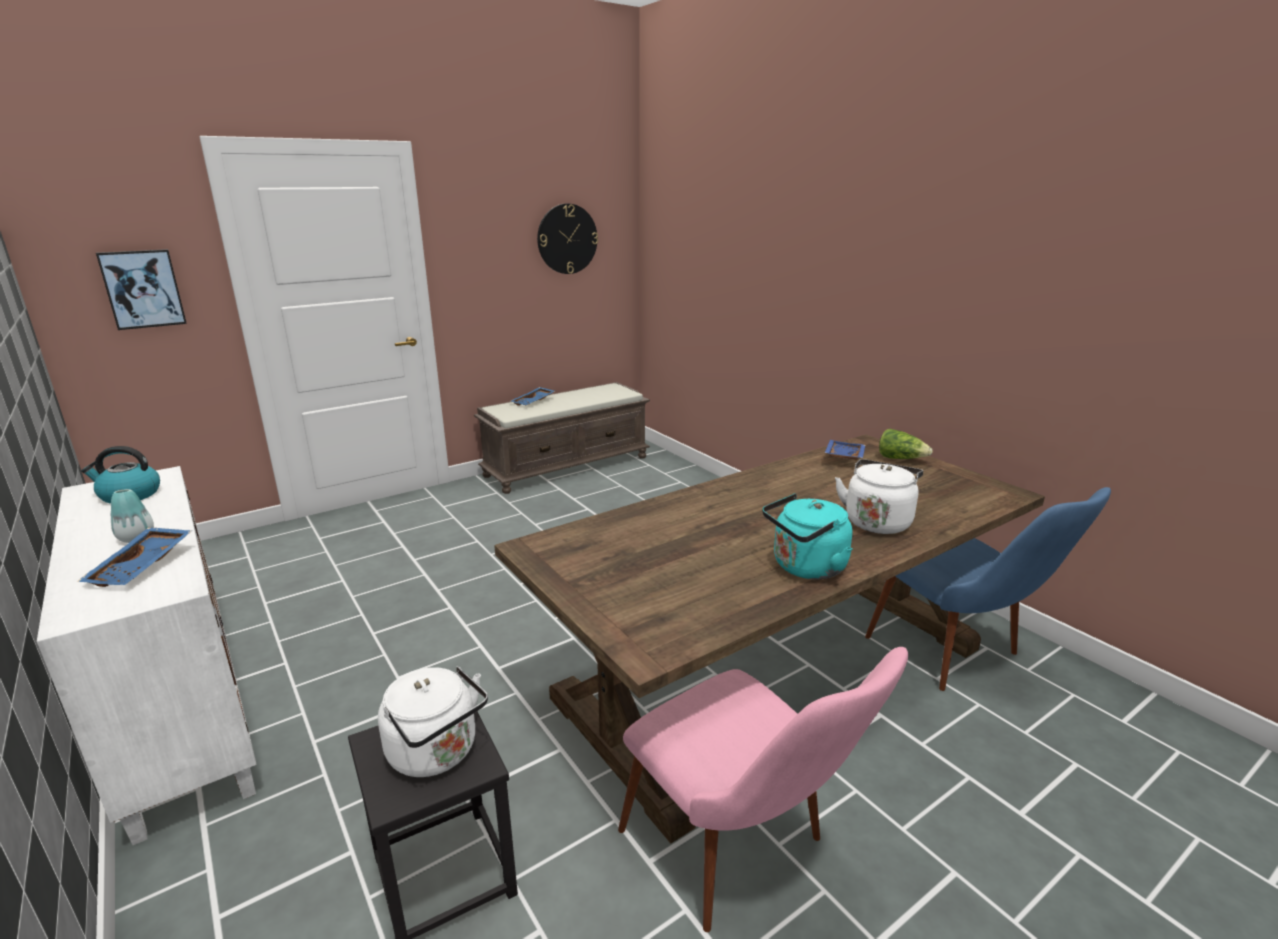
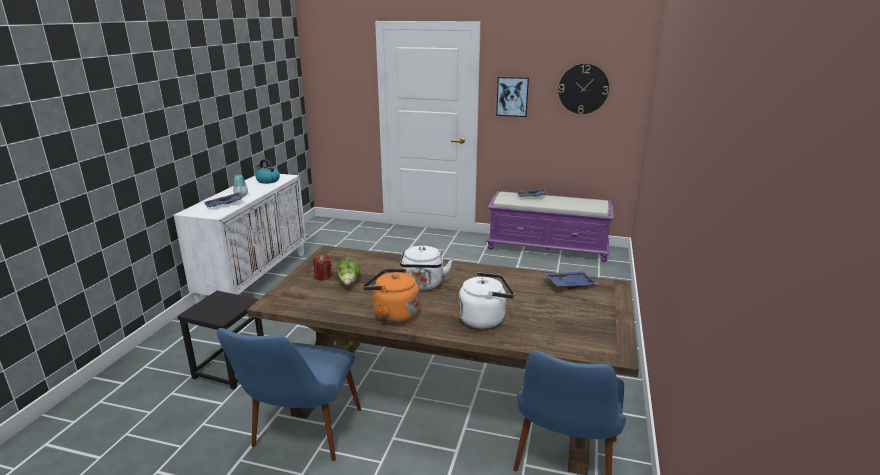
camera: 50 degrees right, 0 degrees up
picture [96,249,187,330] -> picture moved to [496,77,529,117]
white kettle [378,666,488,777] -> white kettle moved to [400,246,453,290]
brown bench [474,382,650,494] -> purple bench [486,191,614,262]
pink chair [618,647,908,932] -> blue chair [217,328,361,461]
turquoise kettle [762,493,853,579] -> orange kettle [363,269,420,323]
lettuce [879,429,933,459] -> lettuce moved to [337,257,360,285]
none -> red candle [313,255,331,280]

